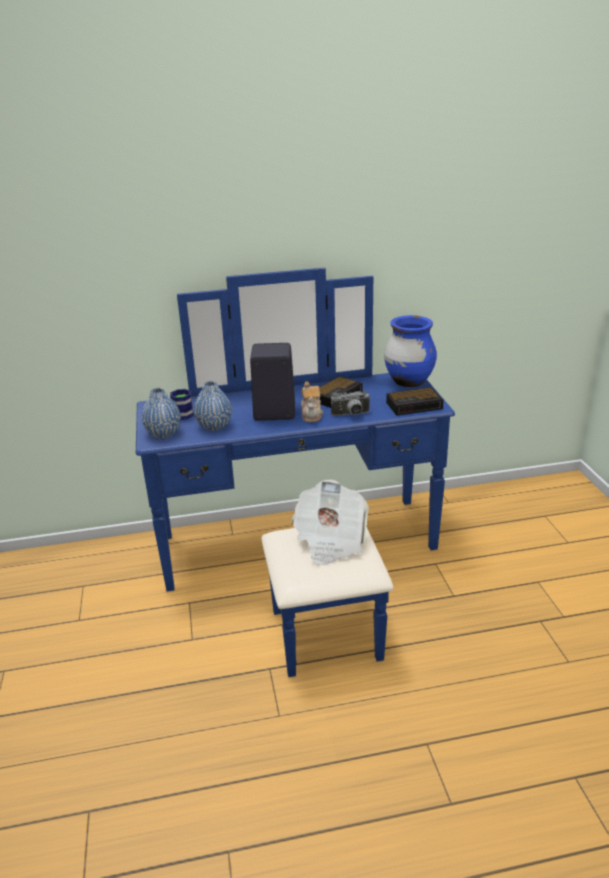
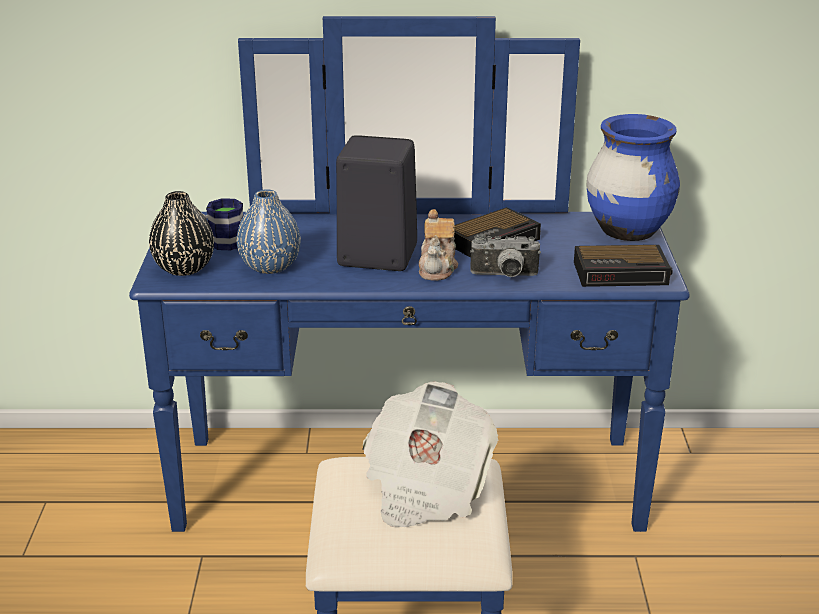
camera: 10 degrees right, 0 degrees up
blue vase [142,388,181,438] -> black vase [149,191,214,276]

